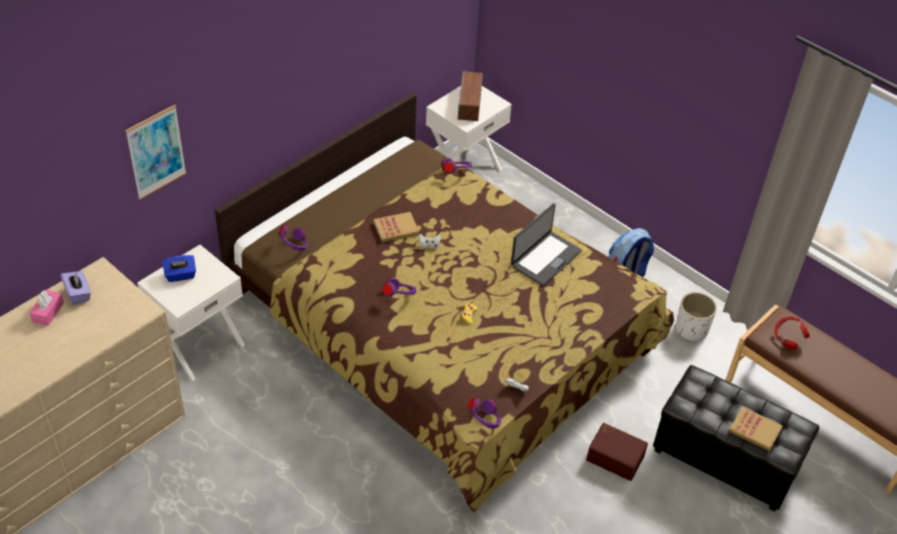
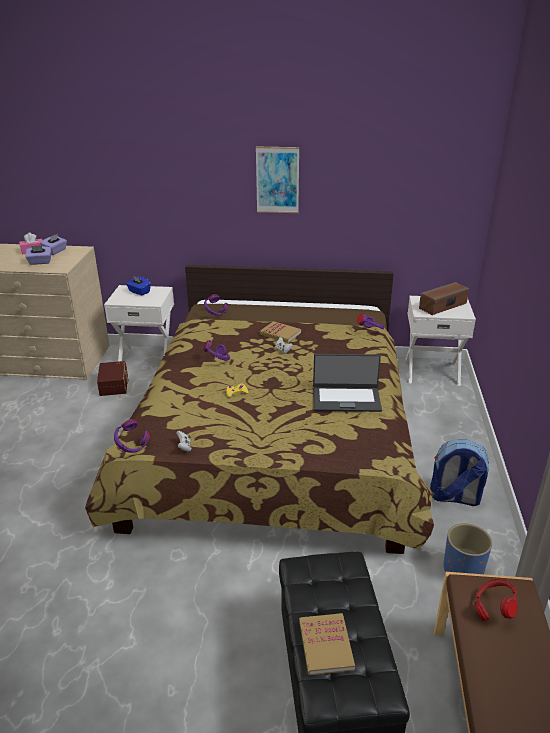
camera: 55 degrees right, 15 degrees down
picture [125,105,186,199] -> picture moved to [256,147,299,213]
brown storage box [586,423,648,481] -> brown storage box moved to [97,361,129,396]
white planter [675,292,717,342] -> blue planter [443,523,492,574]
none -> purple tissue box [25,245,51,265]

